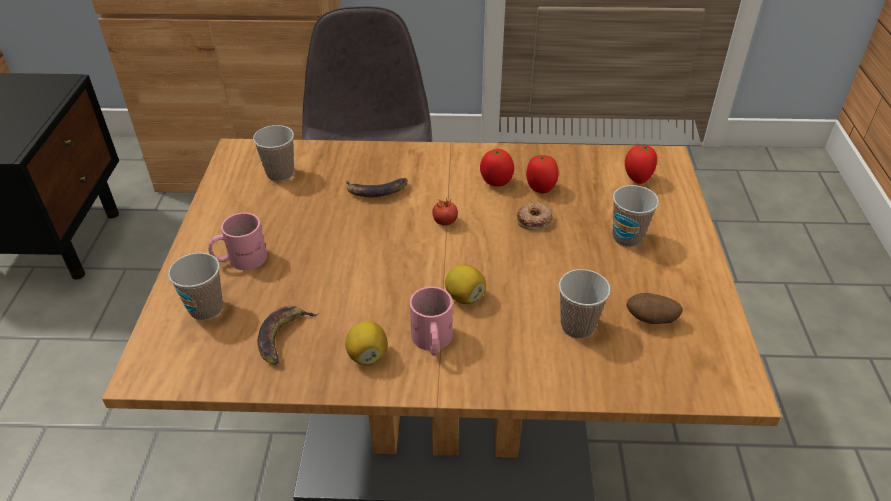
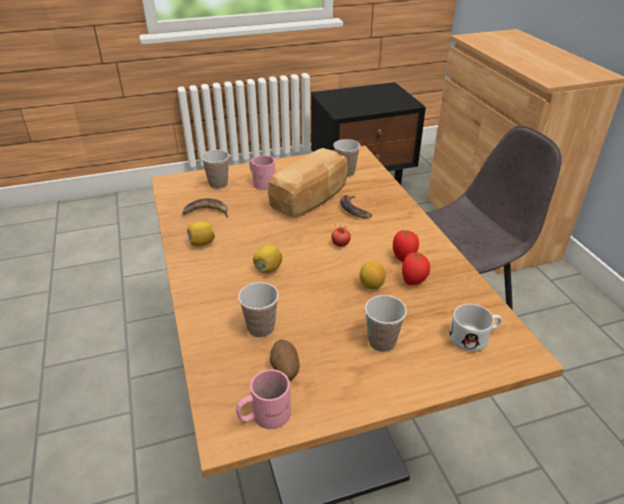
camera: 70 degrees right, 5 degrees down
pink mug [410,286,453,356] -> pink mug moved to [236,369,291,429]
donut [517,202,553,230] -> lemon [360,261,386,290]
tomato [625,144,657,184] -> white mug [449,304,502,352]
none -> bread [268,148,348,217]

